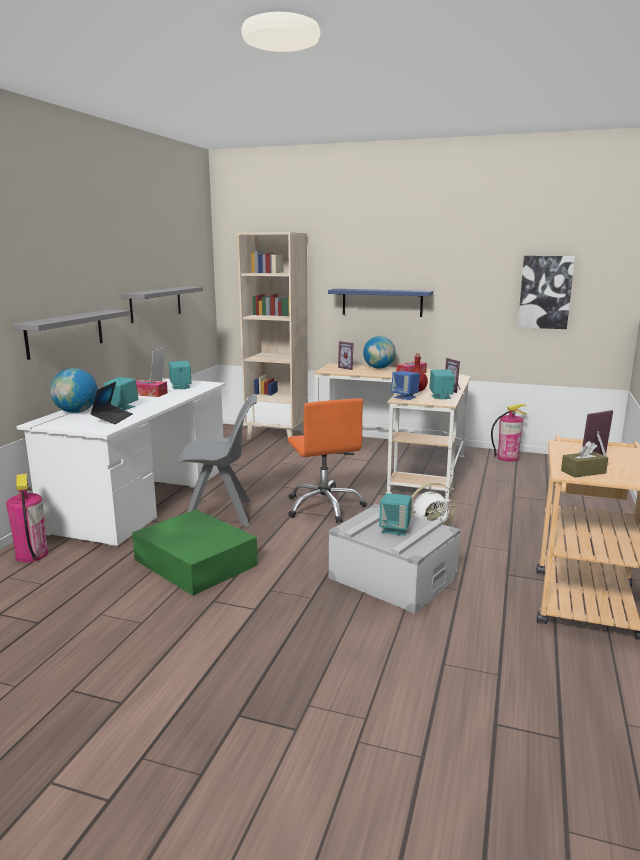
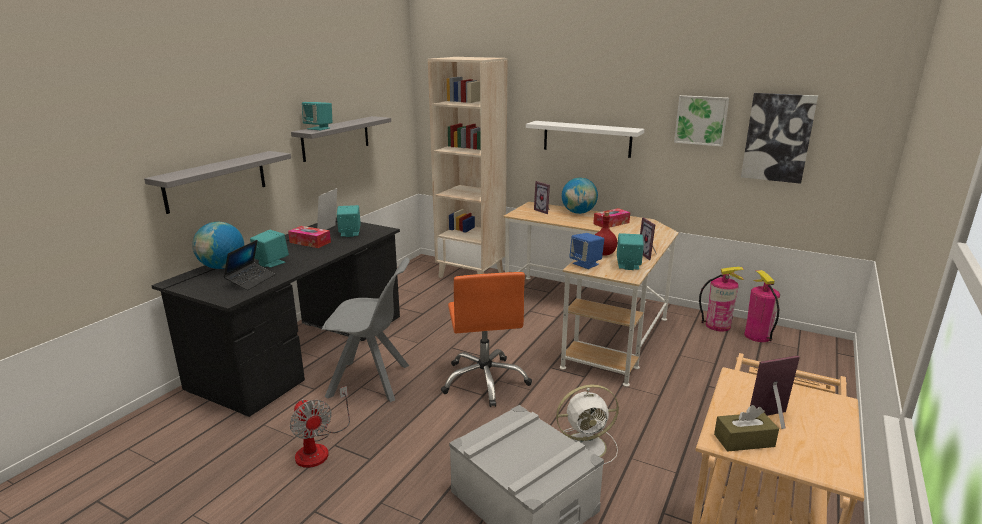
camera: 10 degrees right, 5 degrees up
fire extinguisher [6,473,48,562] -> fire extinguisher moved to [744,270,780,342]
white desk [16,378,226,547] -> black desk [151,217,400,417]
green storage box [132,509,258,596] -> fan [290,386,350,468]
blue shelf [328,289,433,317] -> white shelf [526,121,644,158]
turquoise speaker [379,493,412,536] -> turquoise speaker moved to [302,102,332,130]
none -> picture [674,95,729,147]

